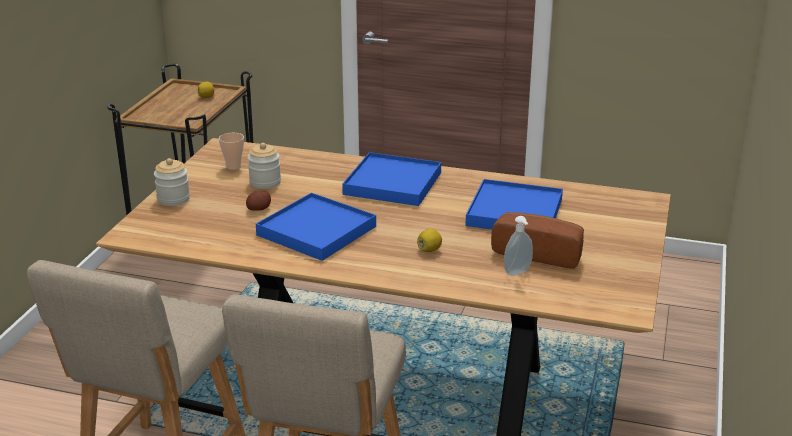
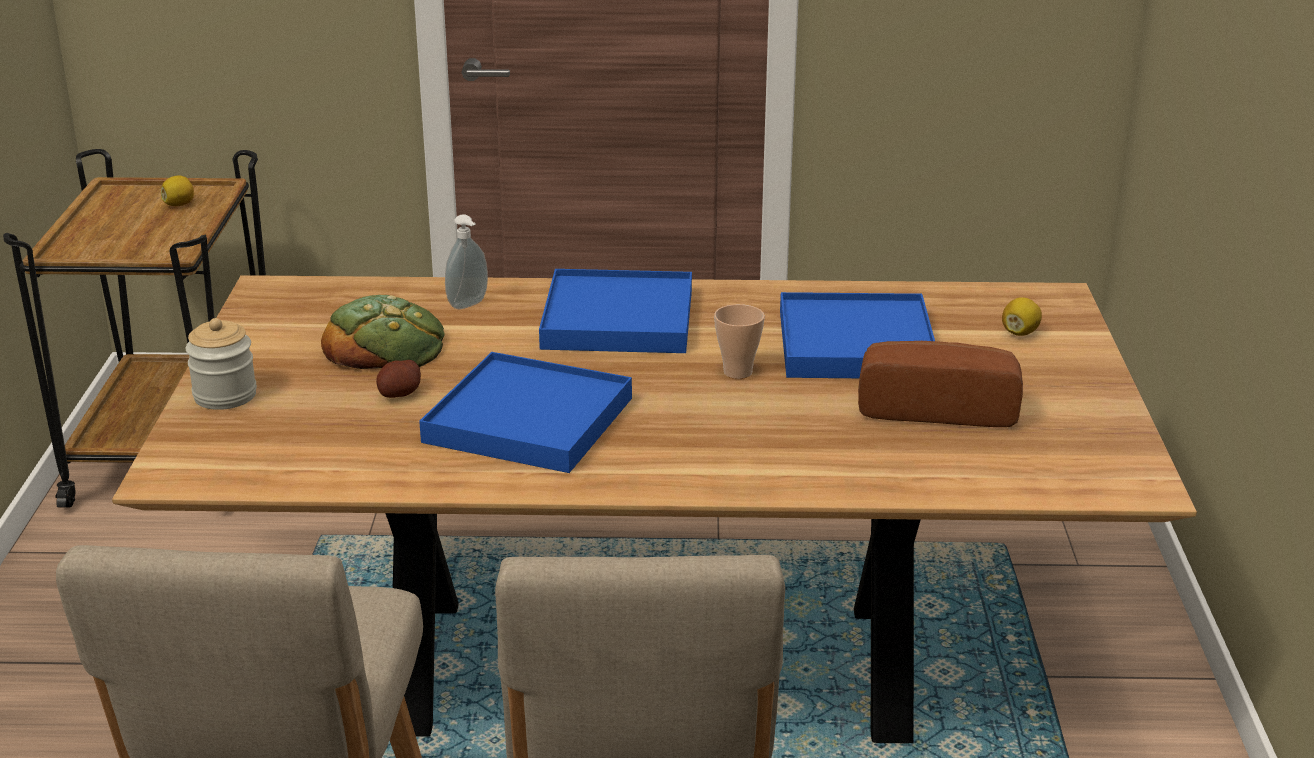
camera: 15 degrees left, 0 degrees up
cup [219,133,244,170] -> cup moved to [714,304,765,379]
jar [247,143,281,189] -> bread [321,295,445,369]
lemon [417,229,442,252] -> lemon moved to [1002,297,1042,336]
soap dispenser [504,216,533,276] -> soap dispenser moved to [445,214,488,309]

